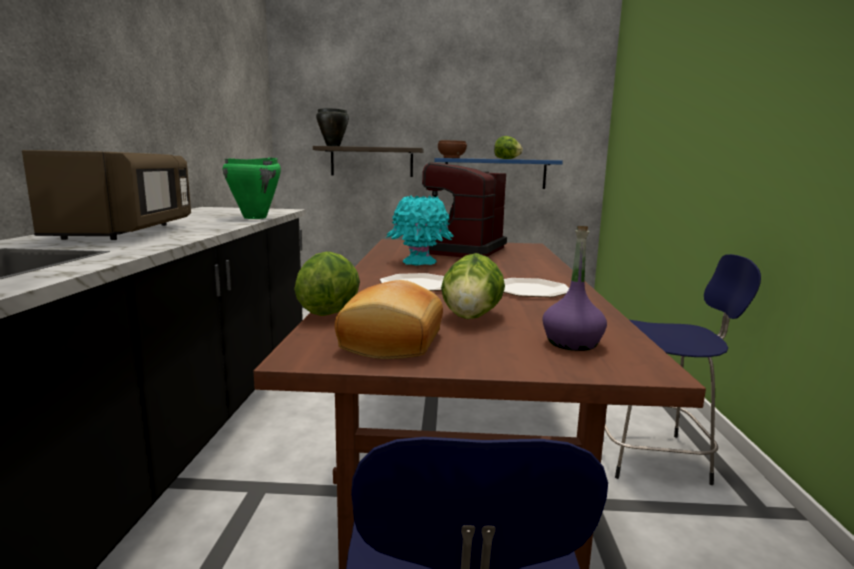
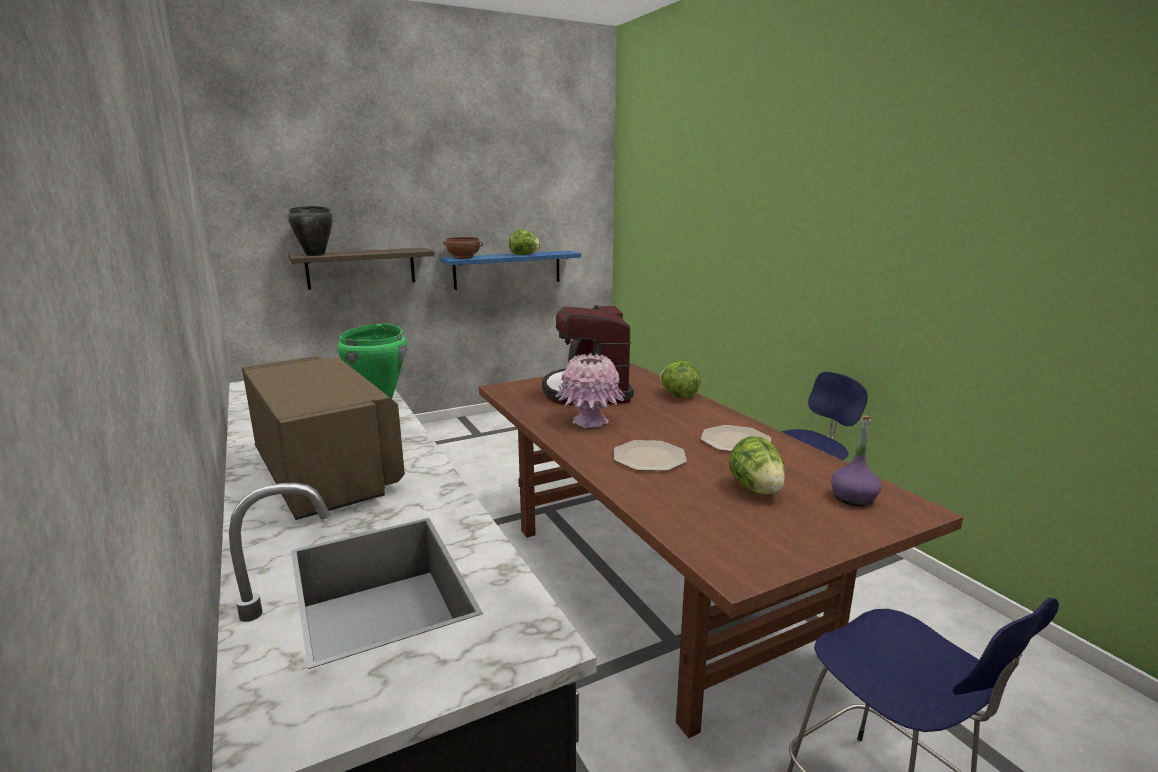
camera: 30 degrees left, 5 degrees up
lettuce [294,251,360,316] -> lettuce moved to [660,360,701,398]
bread [335,280,443,359] -> none
turquoise vase [386,195,454,266] -> pink vase [556,352,625,428]

